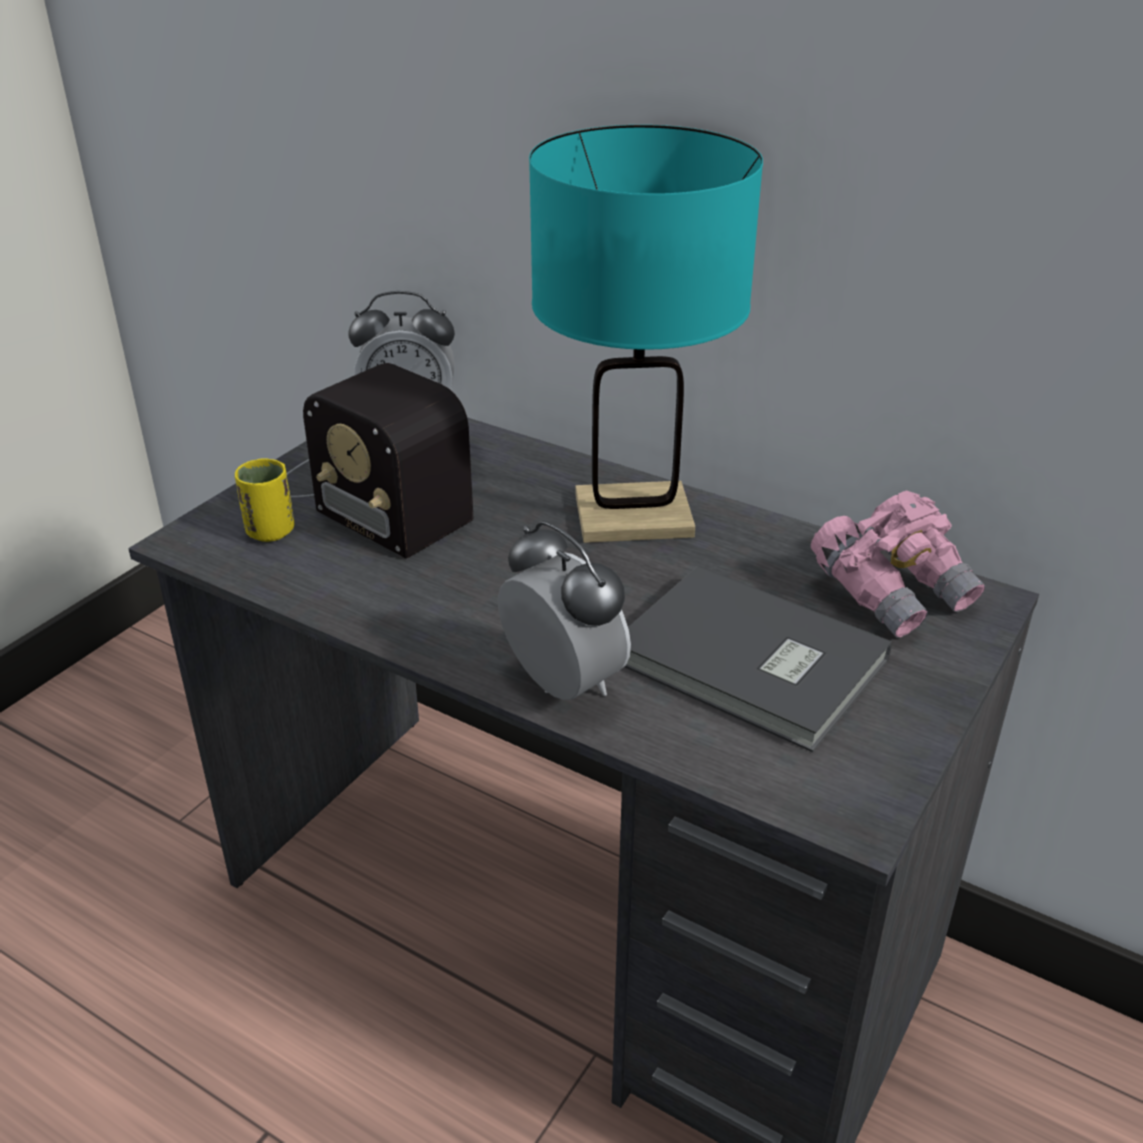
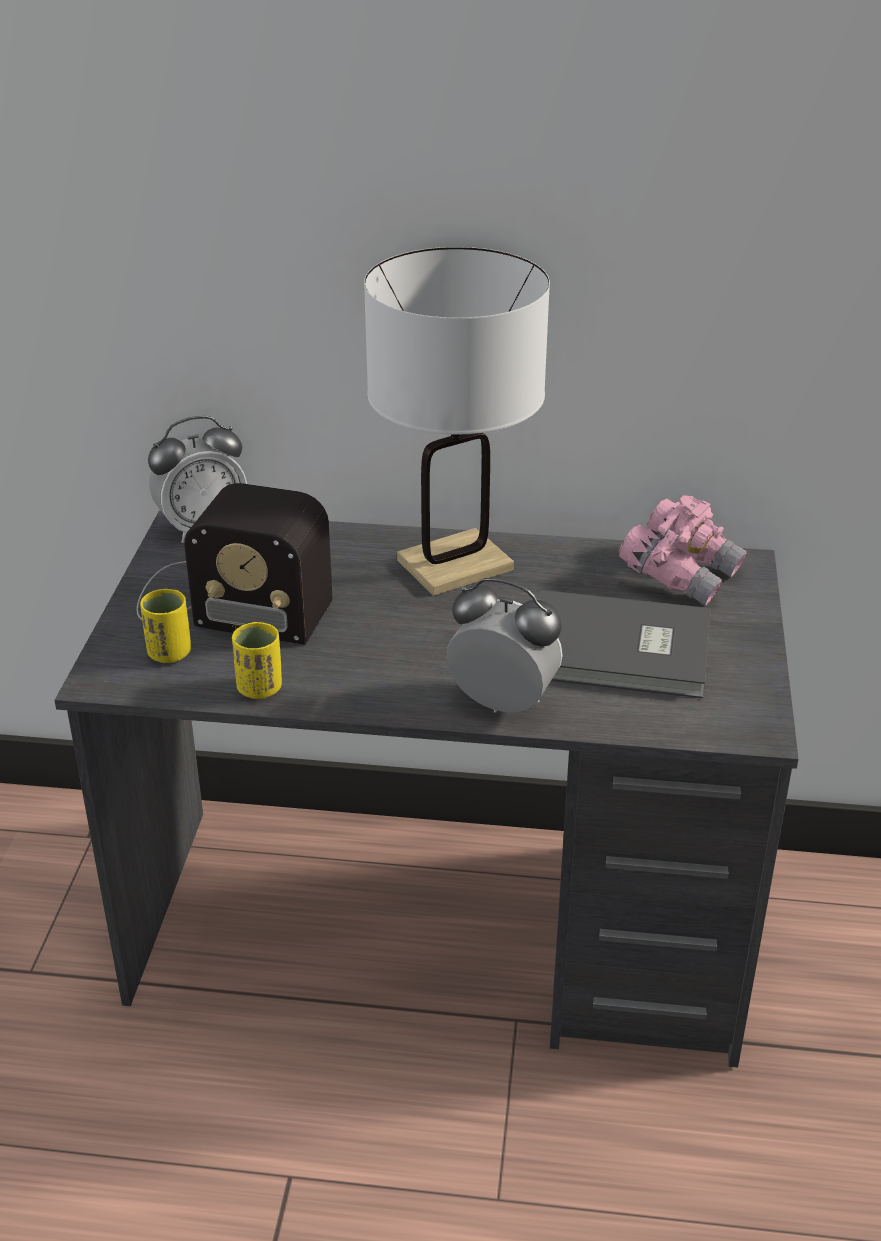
camera: 25 degrees left, 0 degrees up
turquoise table lamp [529,125,763,543] -> white table lamp [364,247,550,596]
none -> yellow cup [232,622,282,699]

